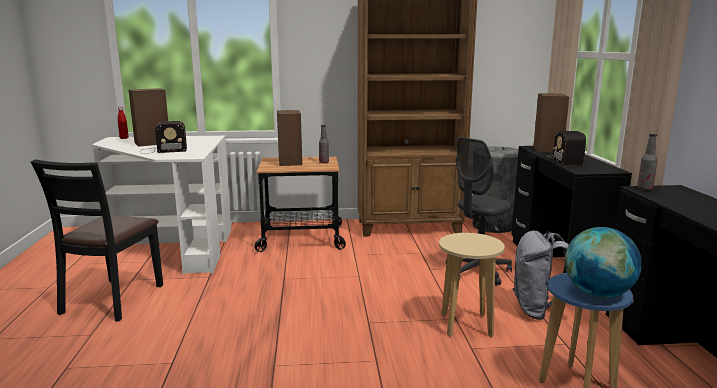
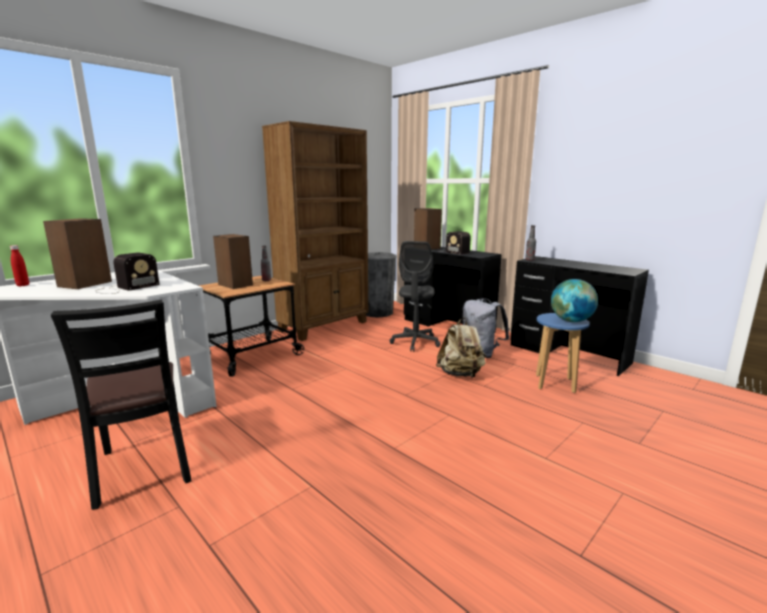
camera: 40 degrees left, 0 degrees up
beige stool [439,233,505,337] -> beige backpack [436,318,486,378]

